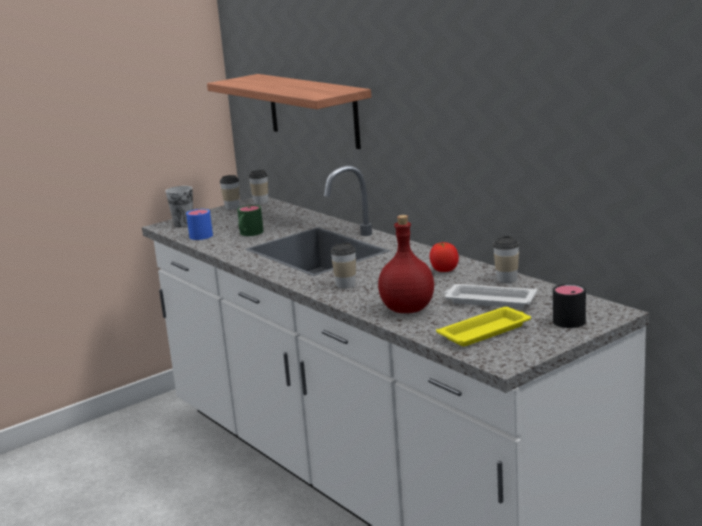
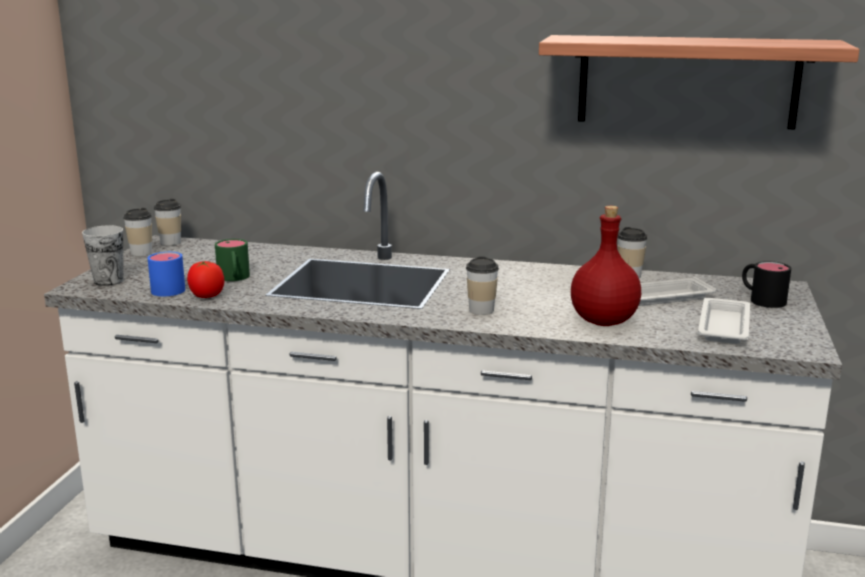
camera: 40 degrees left, 0 degrees up
shelf [207,74,371,149] -> shelf moved to [539,35,860,129]
tomato [429,242,459,272] -> tomato moved to [187,261,224,298]
yellow tray [436,307,531,346] -> white tray [698,298,750,344]

